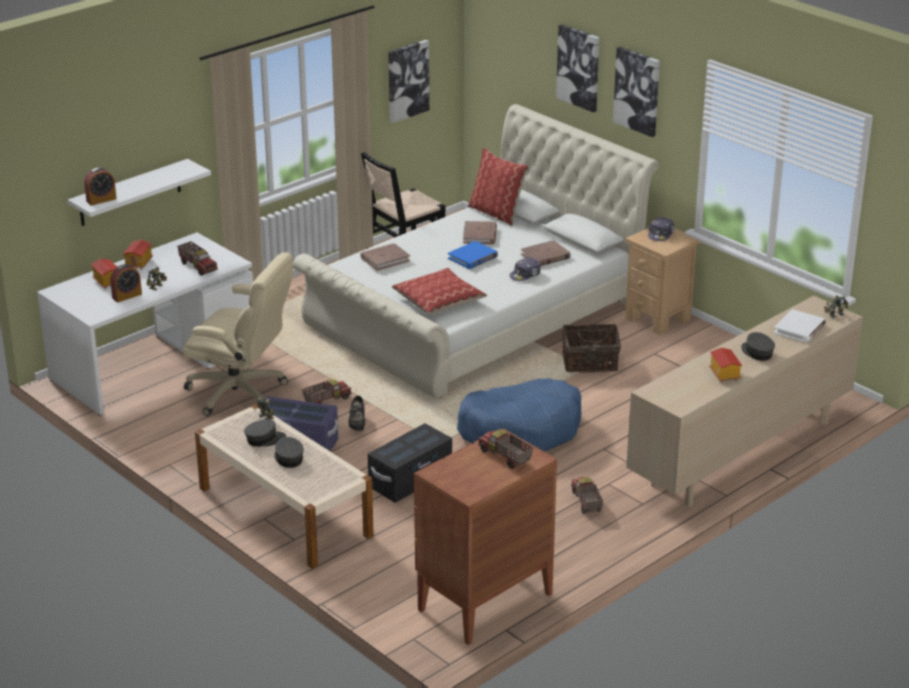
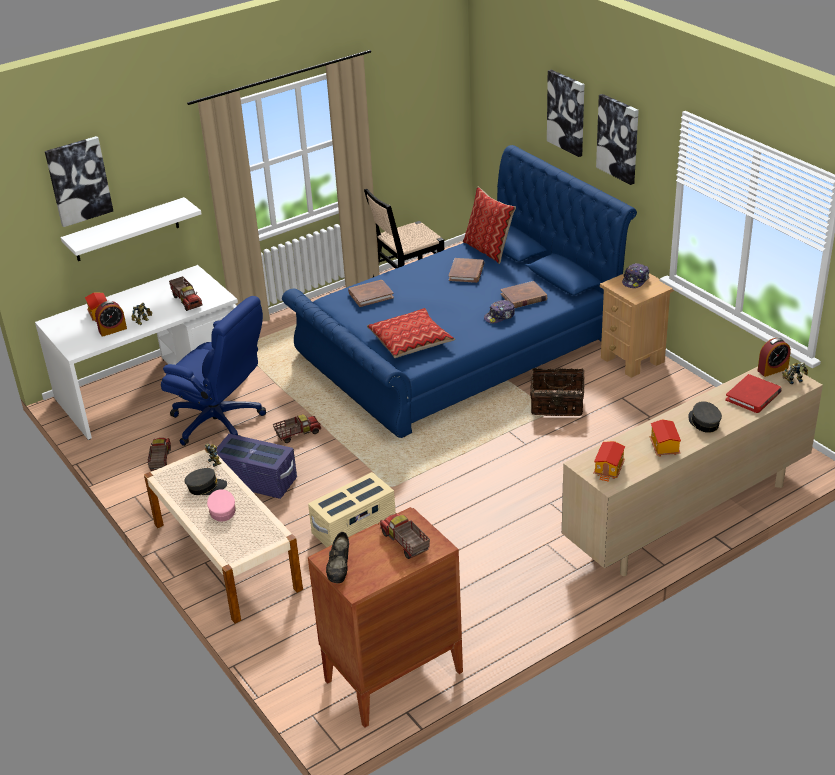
camera: 10 degrees right, 5 degrees up
alarm clock [84,167,117,206] -> alarm clock moved to [757,338,791,377]
toy house [123,240,153,270] -> toy house moved to [593,441,625,482]
beige office chair [183,252,293,416] -> blue office chair [161,296,266,446]
grey cap [274,437,304,468] -> pink cap [207,489,236,521]
beige bed [293,104,659,398] -> blue bed [282,145,637,438]
black shoe [349,396,365,431] -> black shoe moved to [326,532,349,583]
black storage box [368,423,452,503] -> beige storage box [308,472,396,547]
picture [388,40,429,123] -> picture moved to [45,136,113,227]
blue book [448,241,498,269] -> none
blue dog bed [457,379,581,451] -> none
toy truck [571,477,603,514] -> toy truck moved to [147,438,171,471]
white book [774,309,826,343] -> red book [725,374,782,413]

